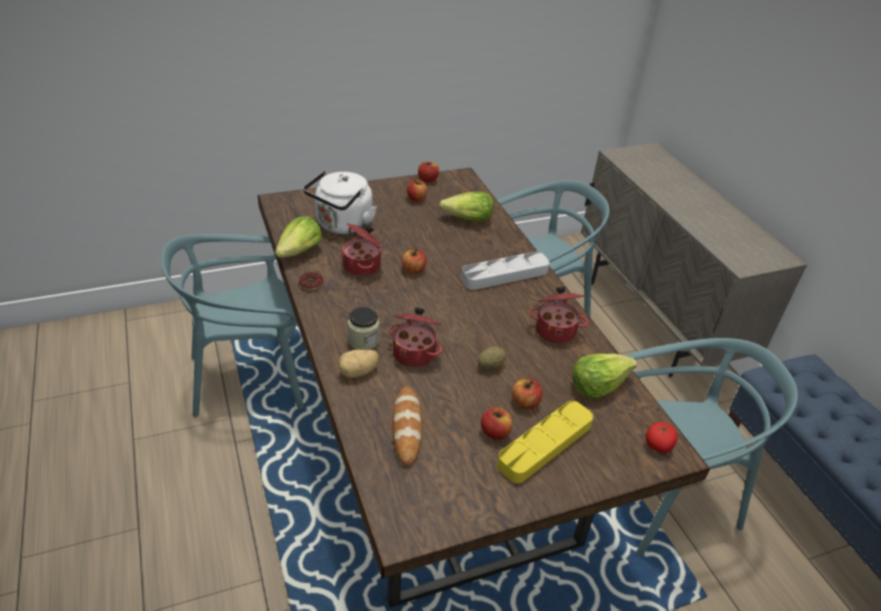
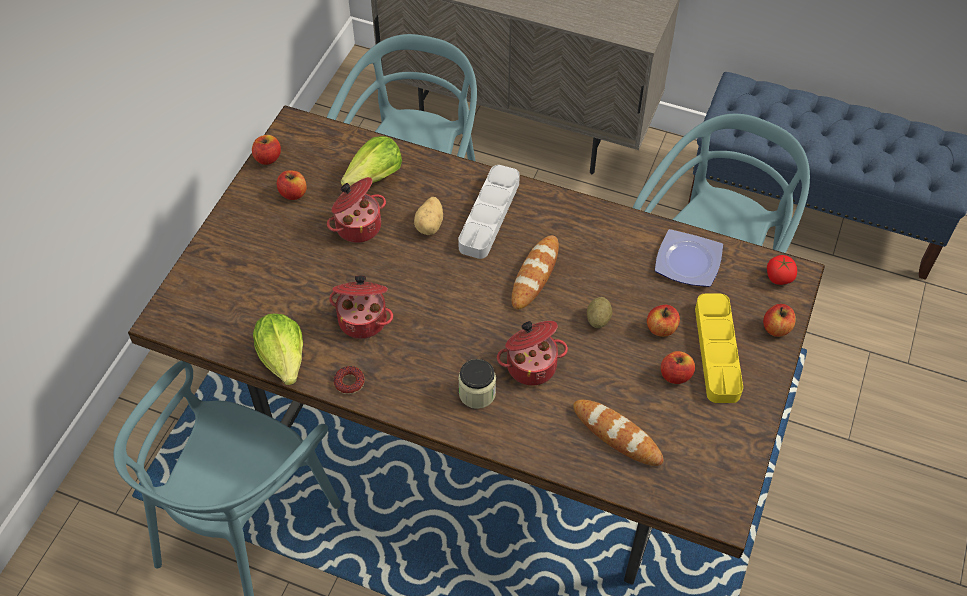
camera: 45 degrees left, 15 degrees up
white kettle [303,171,377,234] -> none
potato [338,349,379,378] -> potato moved to [414,197,443,235]
apple [401,249,427,274] -> apple moved to [763,304,796,337]
cooking pot [529,287,588,344] -> cooking pot moved to [327,177,386,243]
lettuce [572,354,637,399] -> plate [655,229,723,287]
none -> bread [511,235,559,310]

